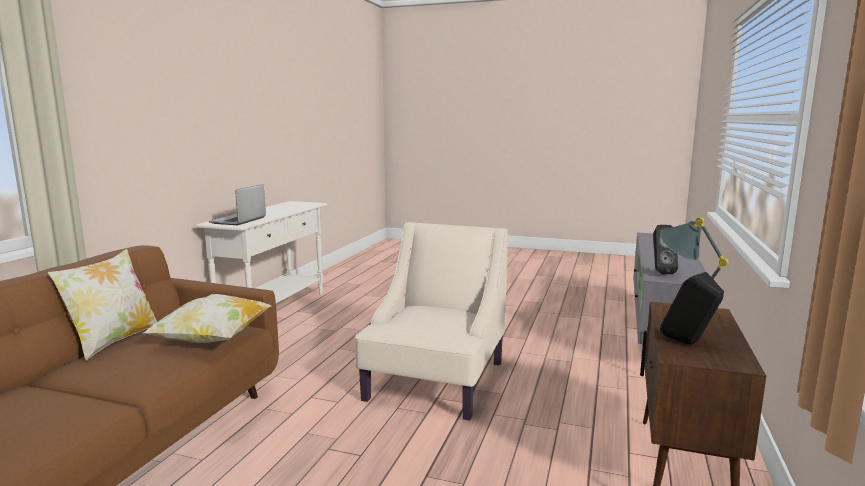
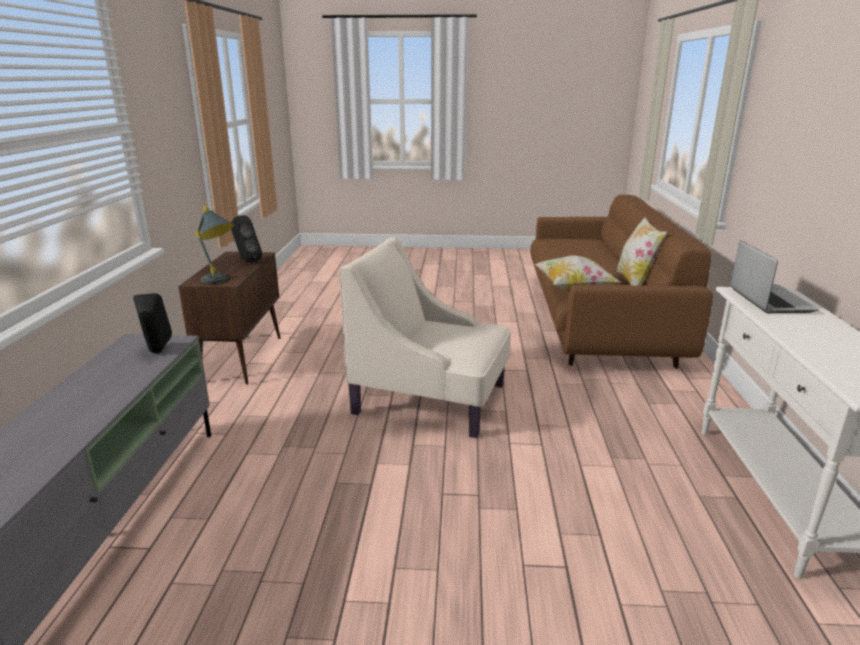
camera: 165 degrees right, 10 degrees up
beige armchair [355,222,508,421] -> beige armchair turned 105 degrees clockwise [340,237,511,438]

